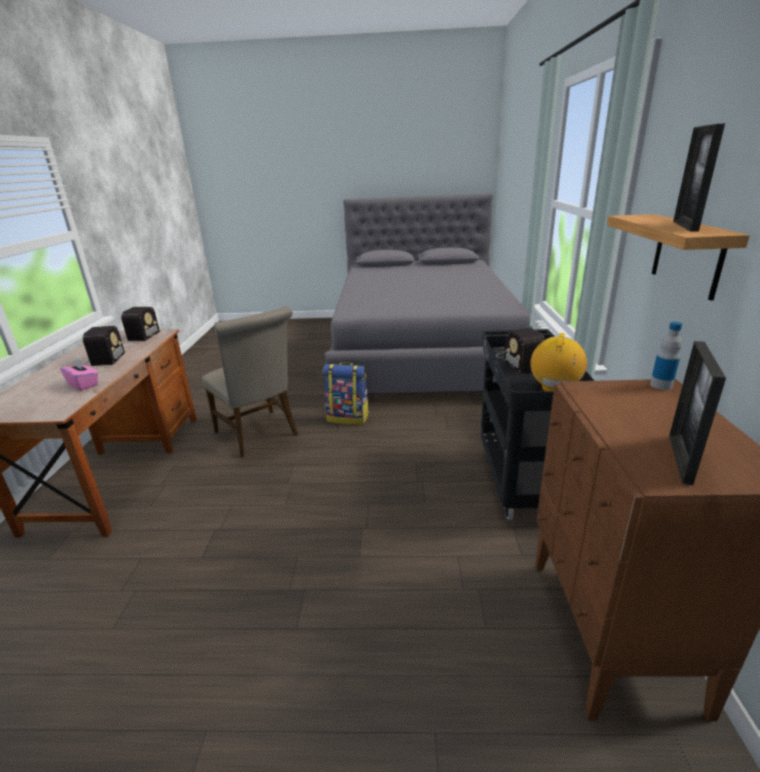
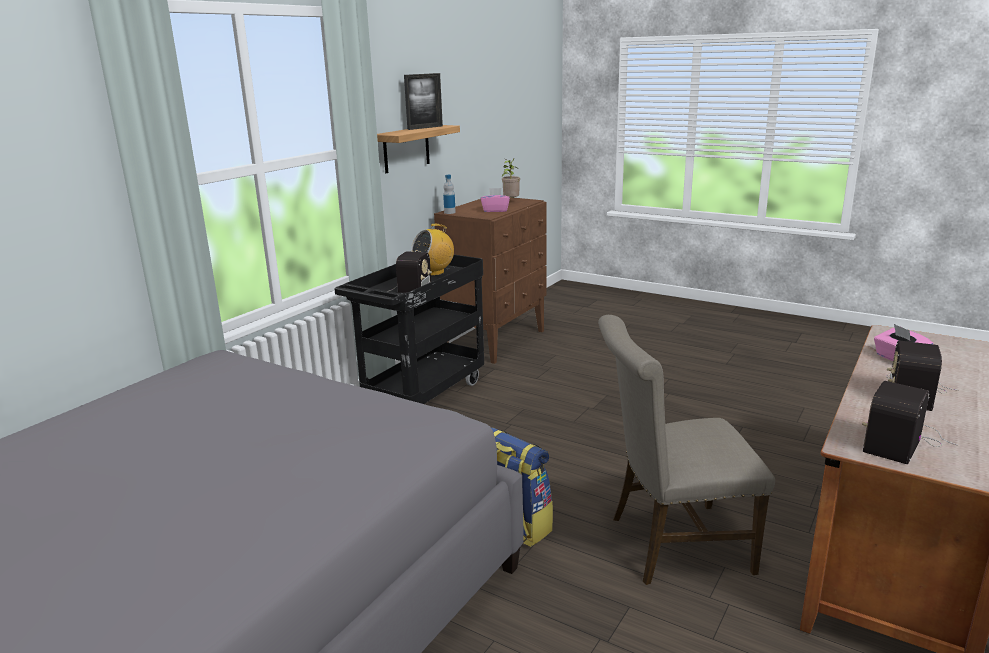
camera: 150 degrees left, 5 degrees down
beige chair [202,306,299,458] -> beige chair turned 90 degrees counterclockwise [598,315,775,585]
picture frame [669,341,726,485] -> potted plant [501,159,520,198]
none -> pink tissue box [481,188,510,212]

